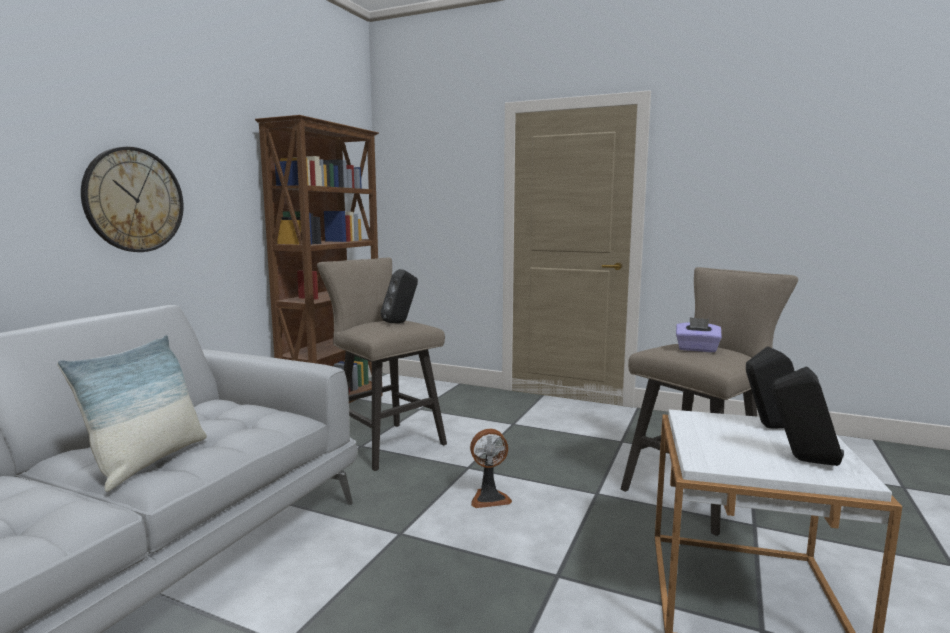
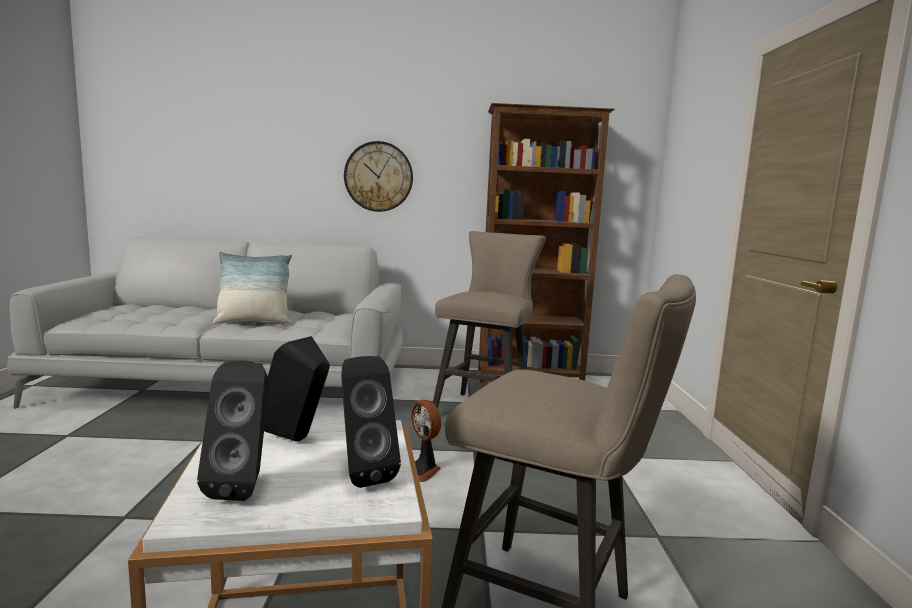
camera: 65 degrees right, 0 degrees up
black speaker [381,269,418,323] -> black speaker moved to [264,336,330,442]
purple tissue box [676,317,722,352] -> none

